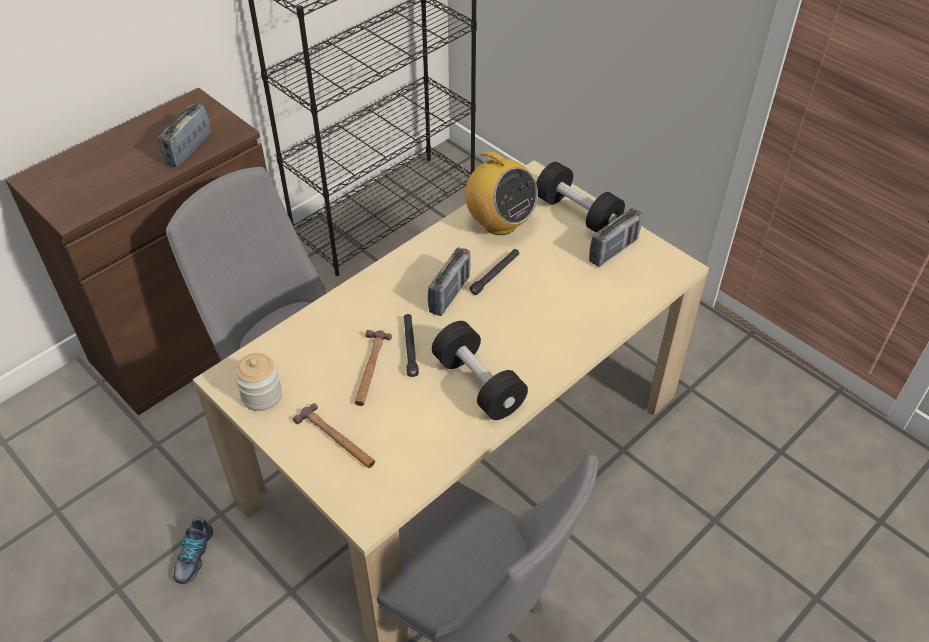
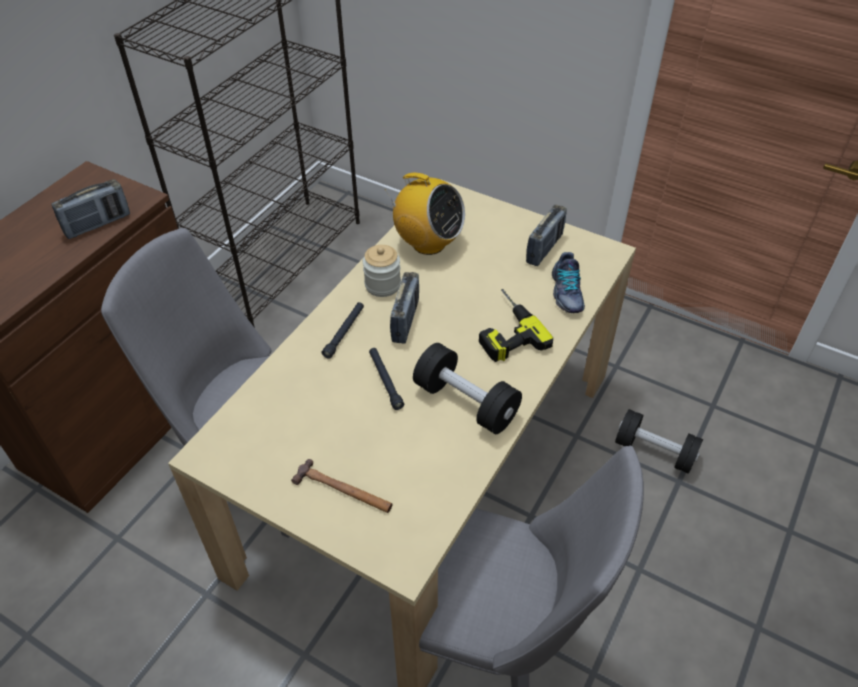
camera: 15 degrees left, 0 degrees up
radio [158,103,211,167] -> radio turned 135 degrees counterclockwise [51,179,130,239]
shoe [173,518,213,584] -> shoe moved to [552,252,585,313]
jar [235,353,282,411] -> jar moved to [363,245,401,297]
hammer [355,330,392,406] -> none
black flashlight [470,249,519,295] -> black flashlight moved to [322,302,364,359]
black dumbbell [536,162,625,233] -> black dumbbell moved to [615,409,703,474]
none -> power drill [479,289,553,362]

